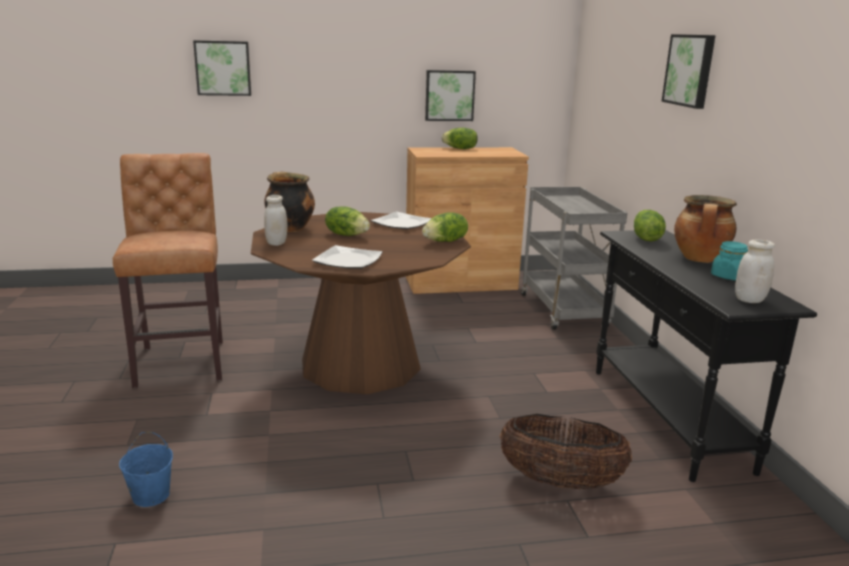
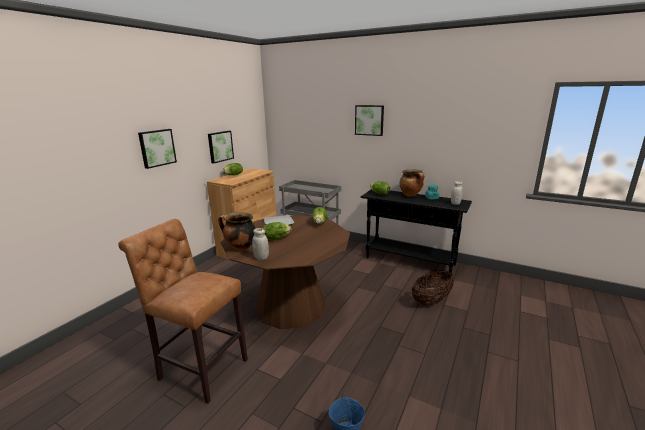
camera: 50 degrees left, 0 degrees up
picture [193,40,251,96] -> picture moved to [138,129,177,169]
plate [312,245,383,269] -> none

